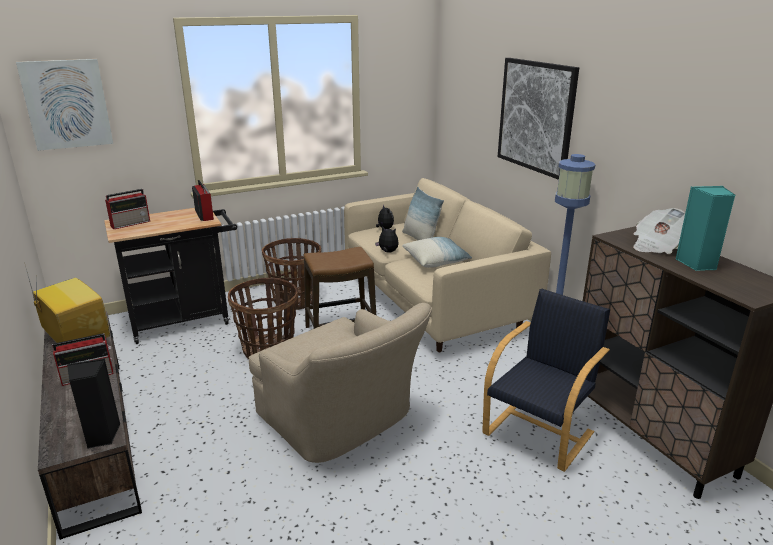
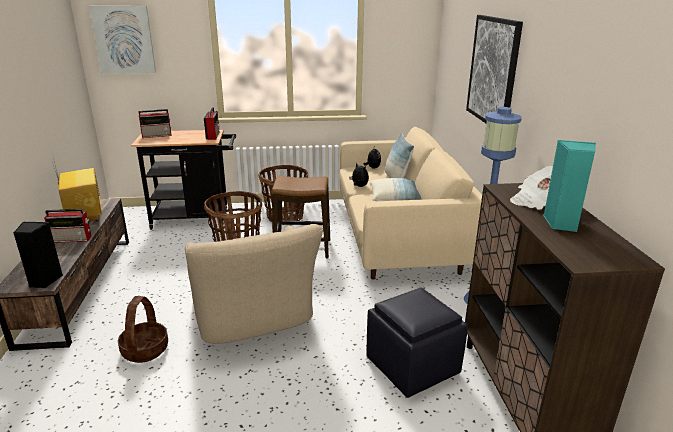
camera: 20 degrees right, 0 degrees up
black armchair [482,289,610,472] -> black ottoman [367,287,468,398]
none -> basket [118,296,168,363]

